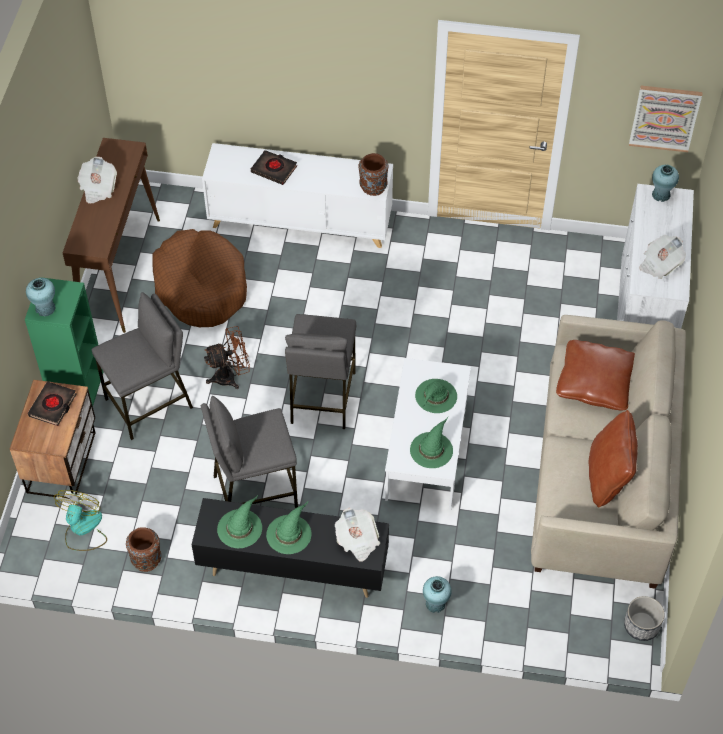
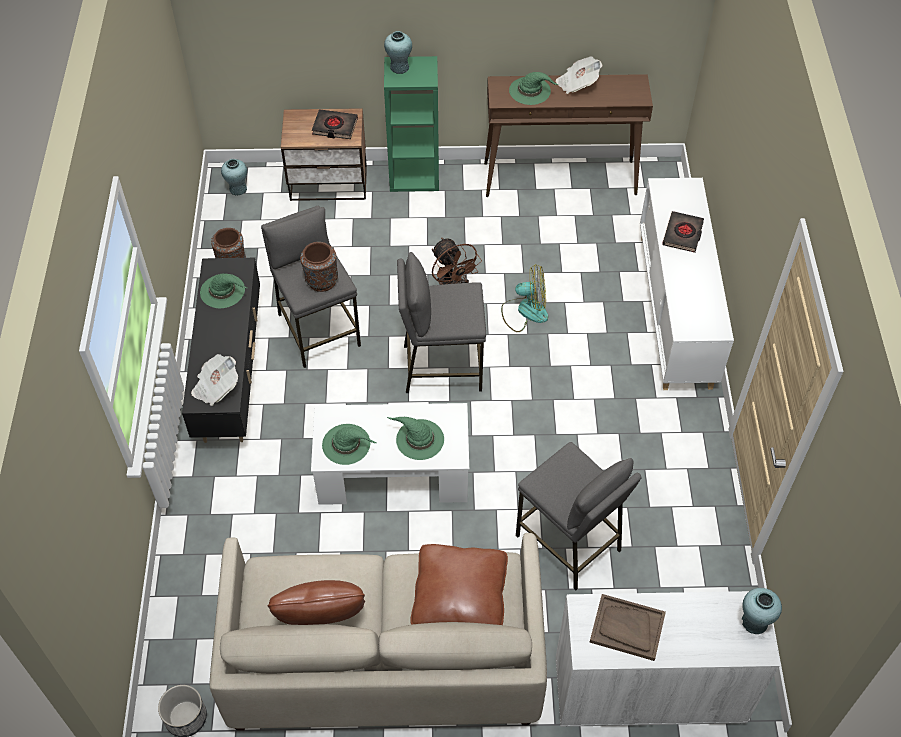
camera: 80 degrees right, 0 degrees up
fan [54,490,107,551] -> fan moved to [501,264,548,332]
grey stool [92,292,193,440] -> grey stool moved to [516,442,642,590]
brown dog bed [152,229,247,327] -> none
green hat [266,502,312,554] -> green hat moved to [509,72,559,105]
brown vase [358,153,388,196] -> brown vase moved to [300,242,338,292]
turquoise vase [423,576,452,613] -> turquoise vase moved to [221,159,247,195]
picture [629,86,703,152] -> none
newspaper [639,235,686,279] -> brown tray [590,594,666,661]

